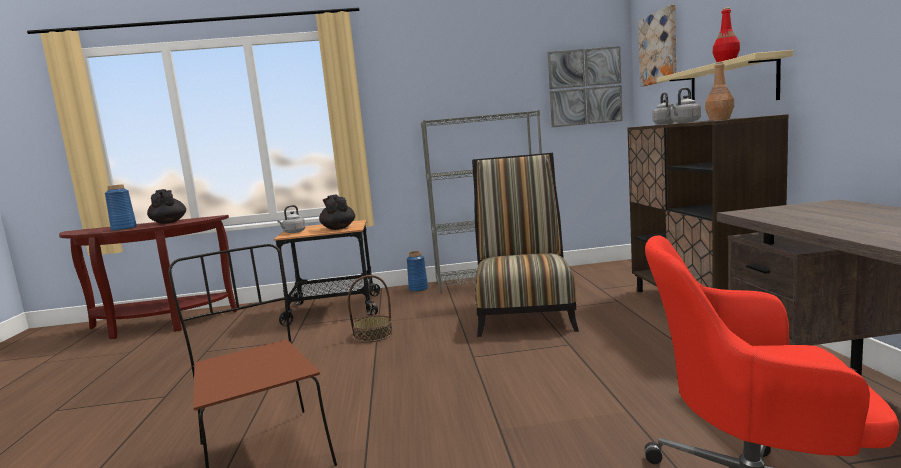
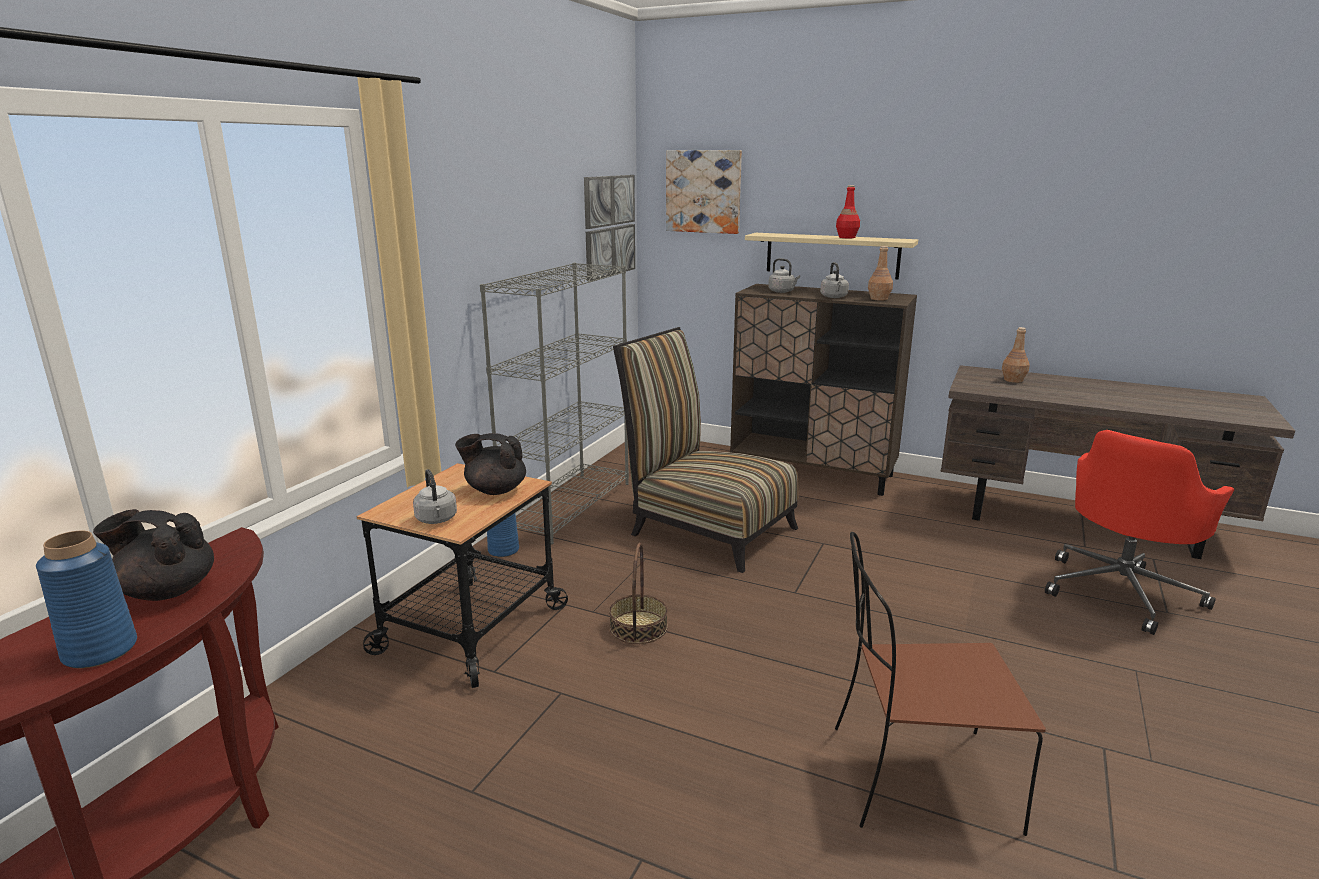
camera: 60 degrees left, 10 degrees up
none -> brown bottle [1002,327,1030,383]

